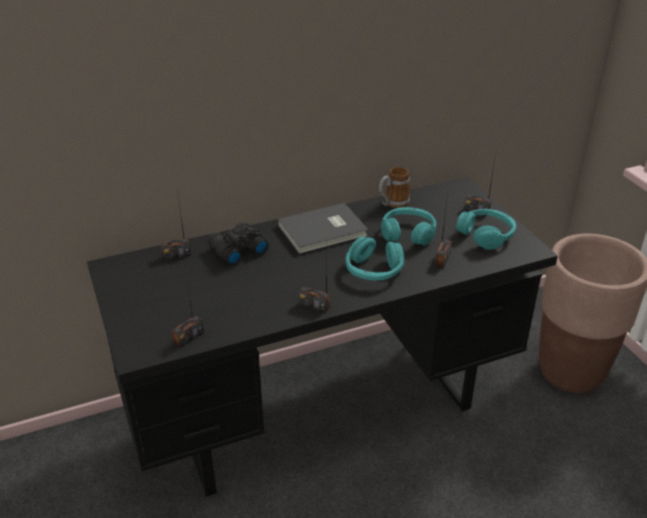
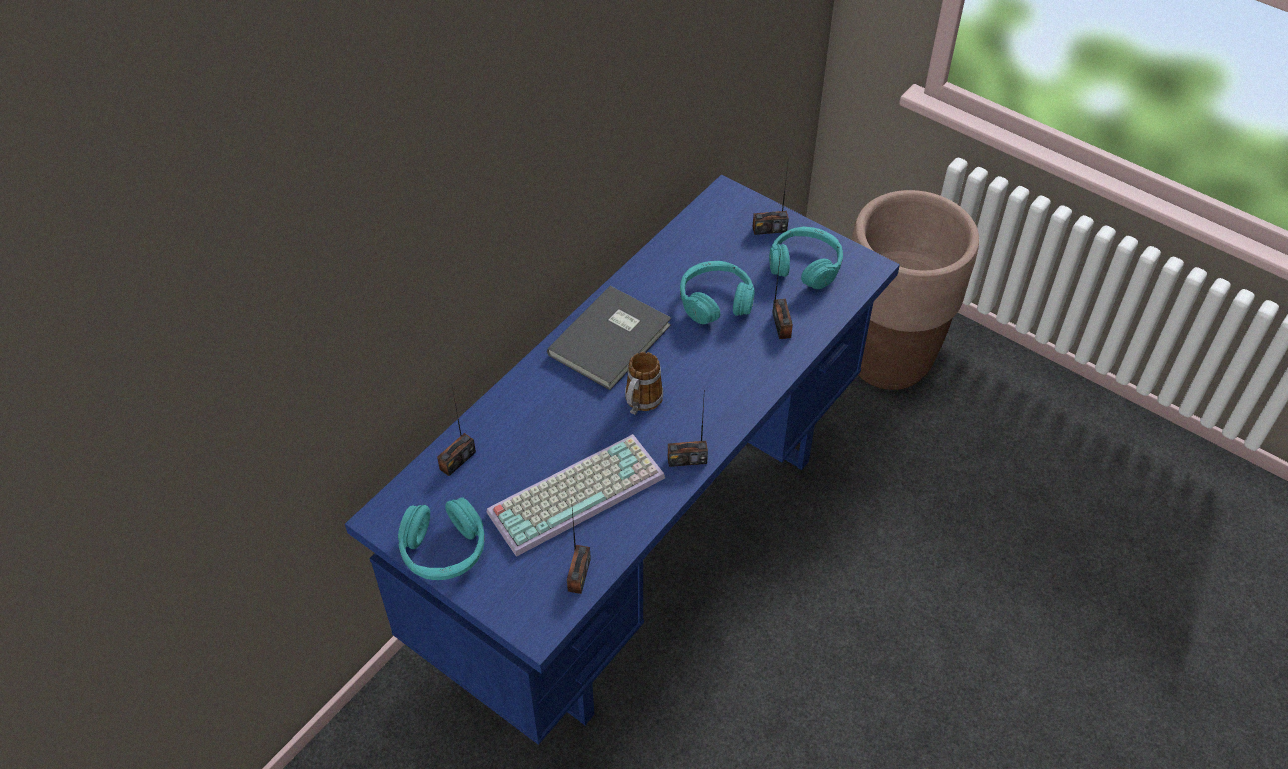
camera: 30 degrees left, 15 degrees up
black desk [87,177,558,497] -> blue desk [345,174,900,745]
black binoculars [208,222,269,265] -> none
turquoise headphones [345,237,405,280] -> turquoise headphones moved to [398,497,485,580]
mug [379,167,410,208] -> mug moved to [625,352,663,415]
none -> keyboard [486,434,665,557]

